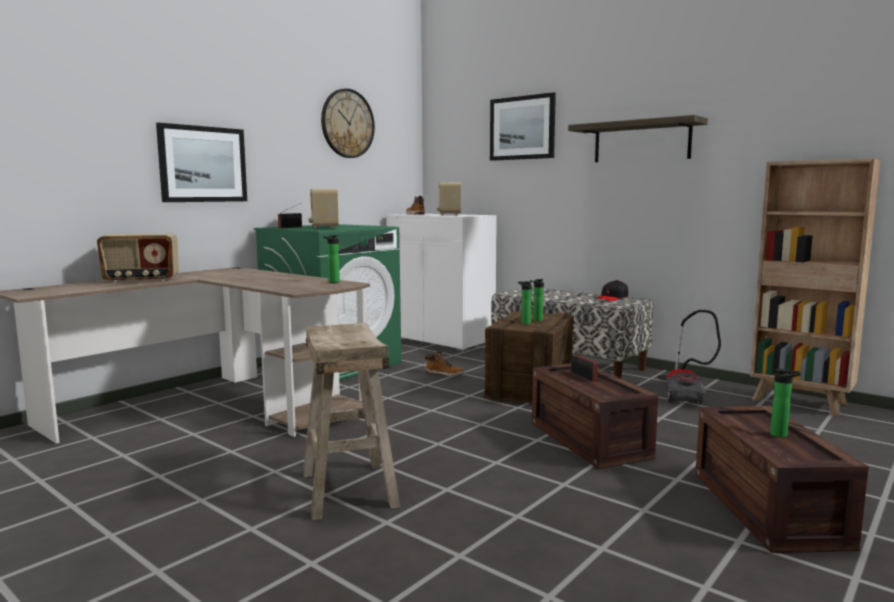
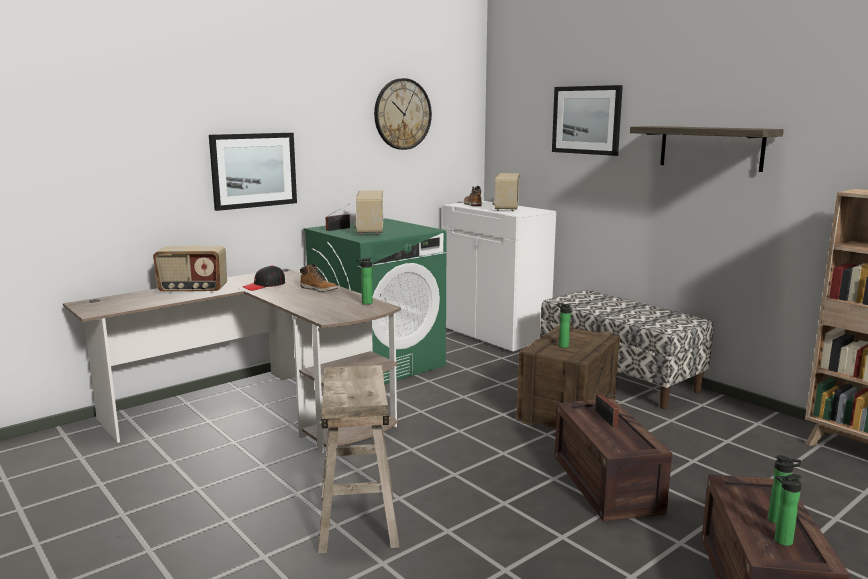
camera: 10 degrees right, 5 degrees up
boot [425,352,464,376] -> boot moved to [300,264,338,292]
bottle [530,279,544,321] -> bottle moved to [775,474,802,546]
black cap [596,280,628,301] -> black cap moved to [242,265,285,291]
vacuum cleaner [657,310,721,405] -> none

